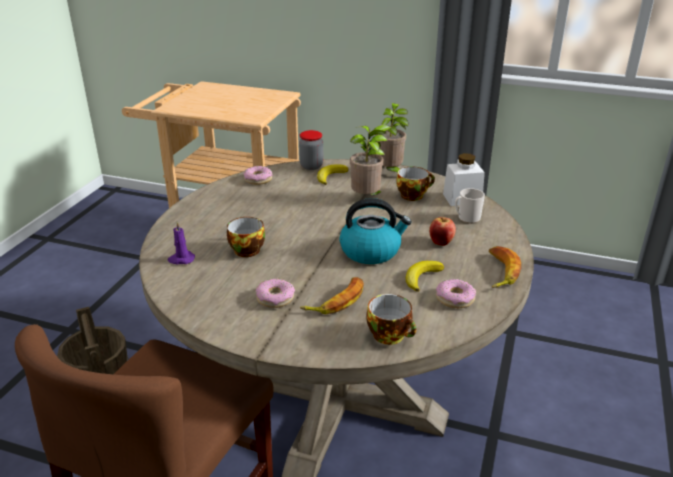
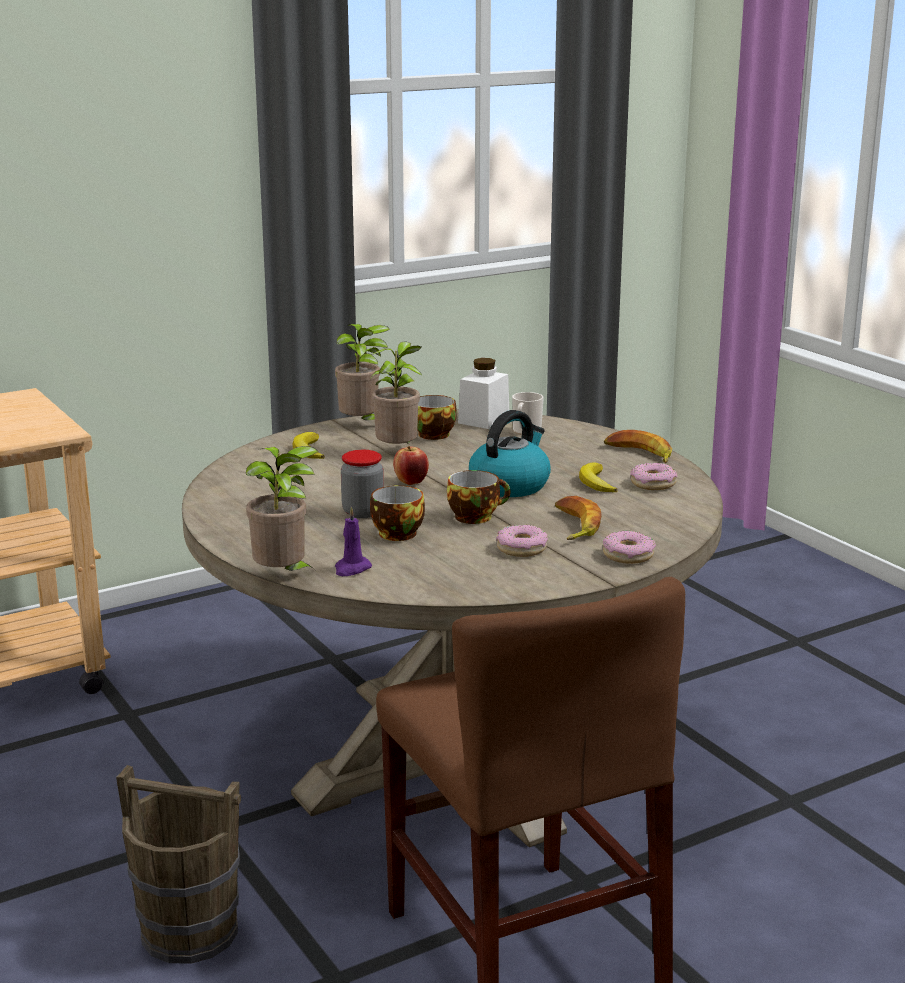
camera: 50 degrees left, 10 degrees down
donut [244,166,272,185] -> donut moved to [603,531,656,564]
jar [299,130,323,170] -> jar moved to [341,450,384,518]
cup [366,294,416,345] -> cup moved to [447,470,511,524]
apple [429,217,456,246] -> apple moved to [393,446,429,485]
none -> potted plant [246,446,318,571]

